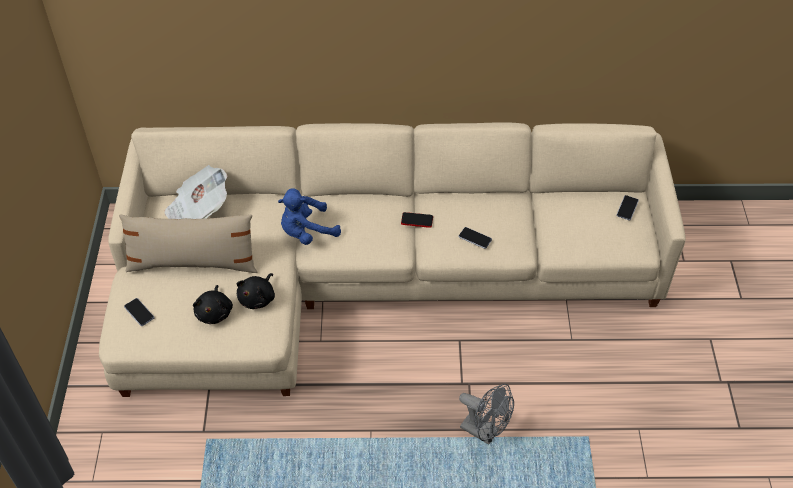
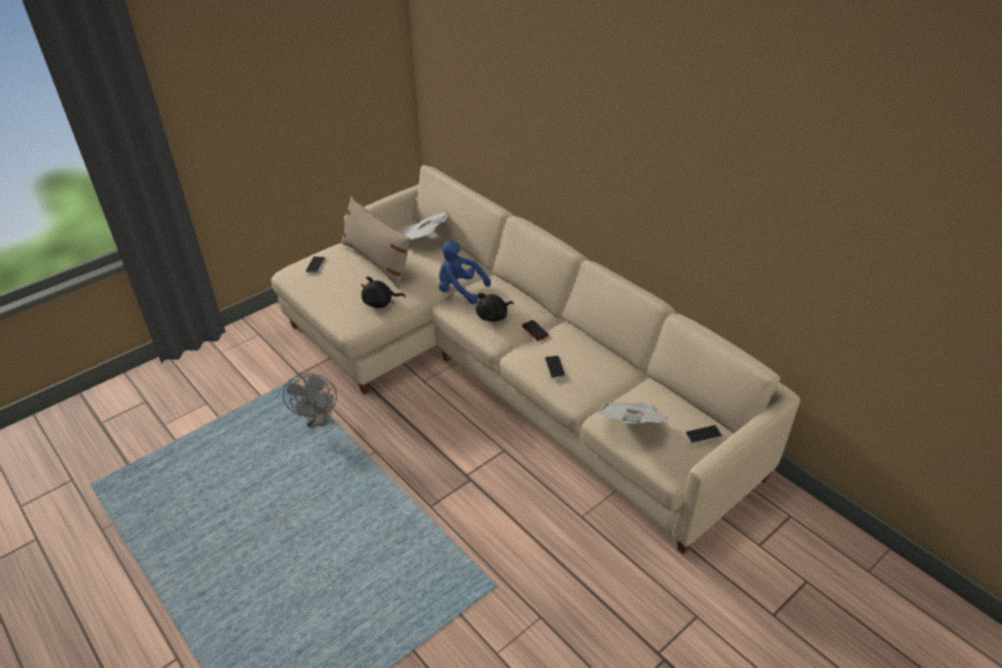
camera: 50 degrees right, 10 degrees down
black plush toy [193,285,233,324] -> black plush toy moved to [476,293,514,322]
grey fan [459,384,514,445] -> grey fan moved to [283,374,337,427]
none -> newspaper [598,402,668,424]

